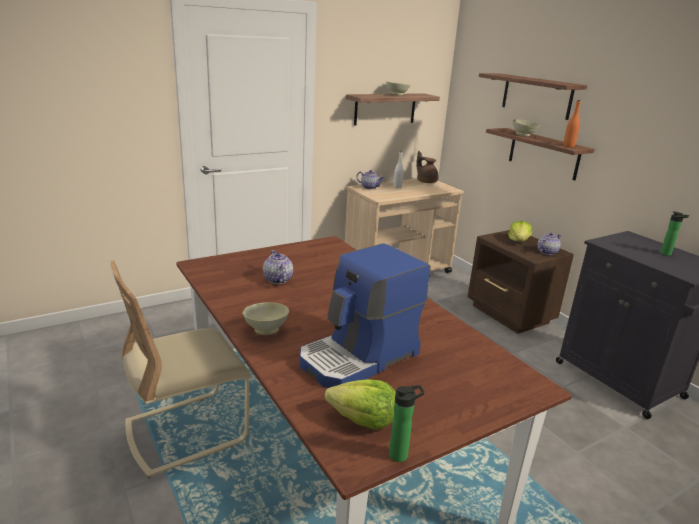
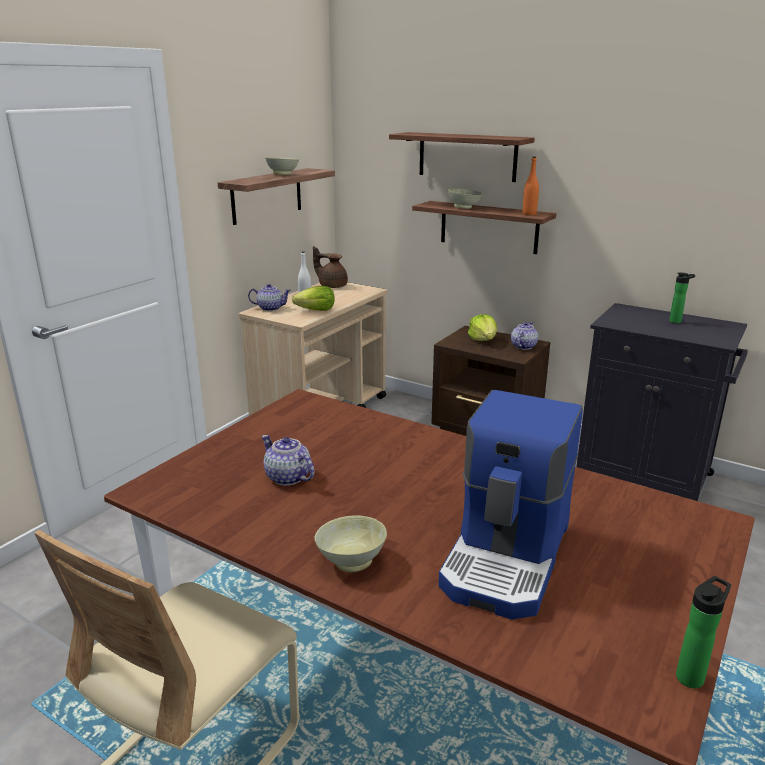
camera: 25 degrees left, 0 degrees up
lettuce [324,379,396,430] -> lettuce moved to [292,286,335,311]

